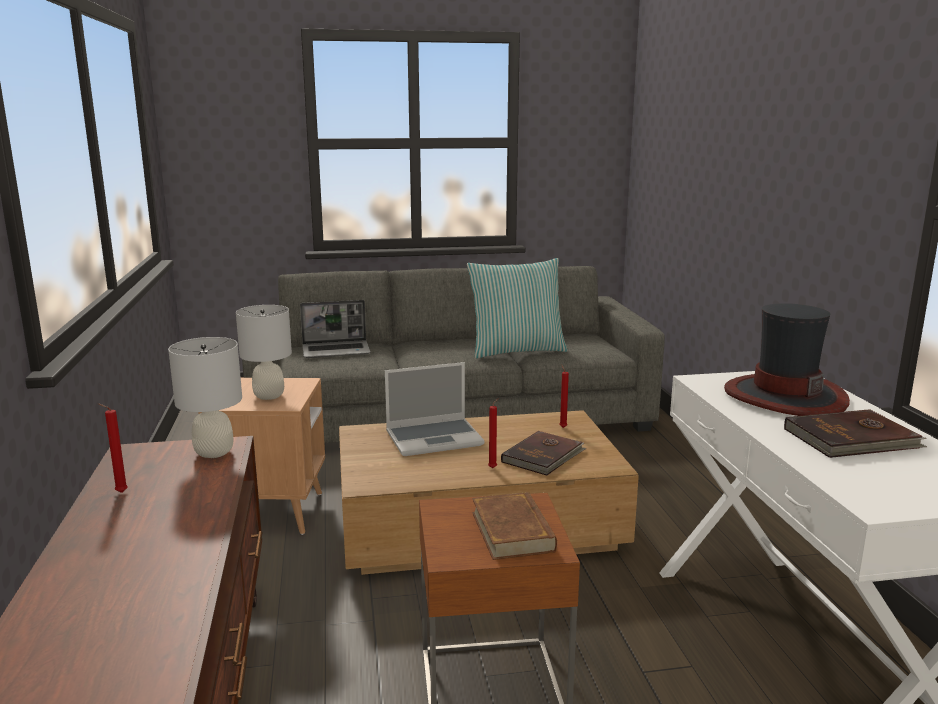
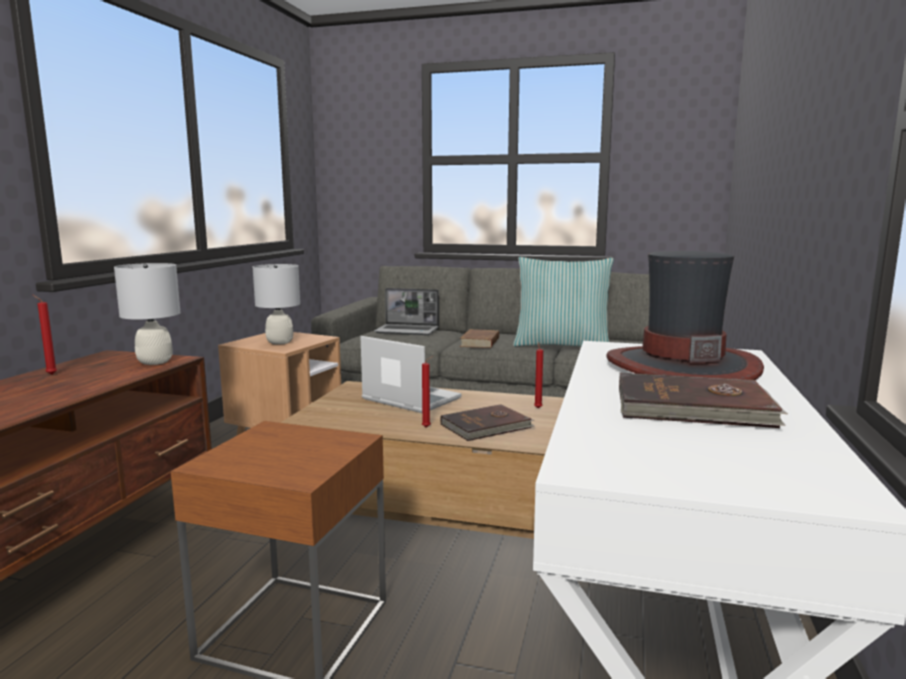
camera: 25 degrees right, 5 degrees down
laptop [385,362,484,456] -> laptop turned 150 degrees counterclockwise [360,336,462,413]
brown book [472,492,557,560] -> brown book moved to [460,329,499,348]

